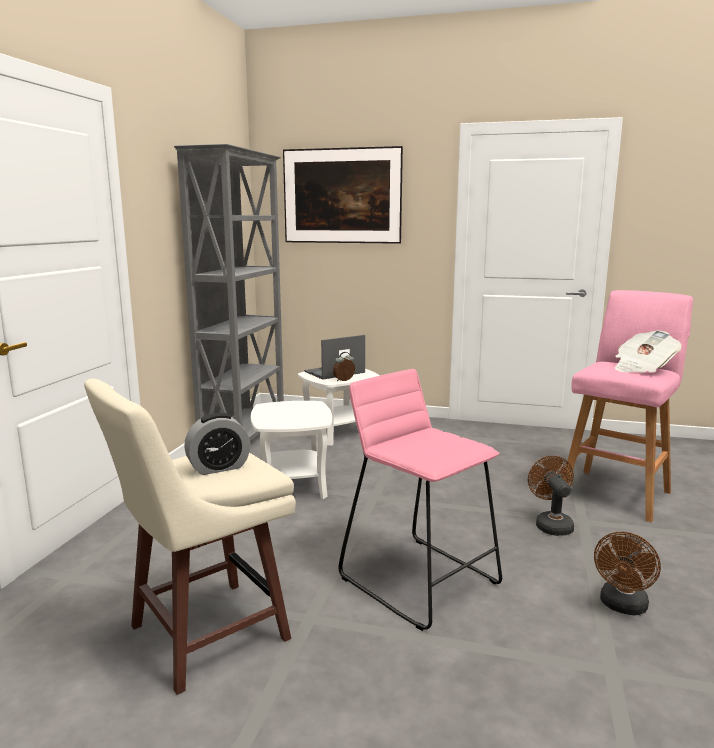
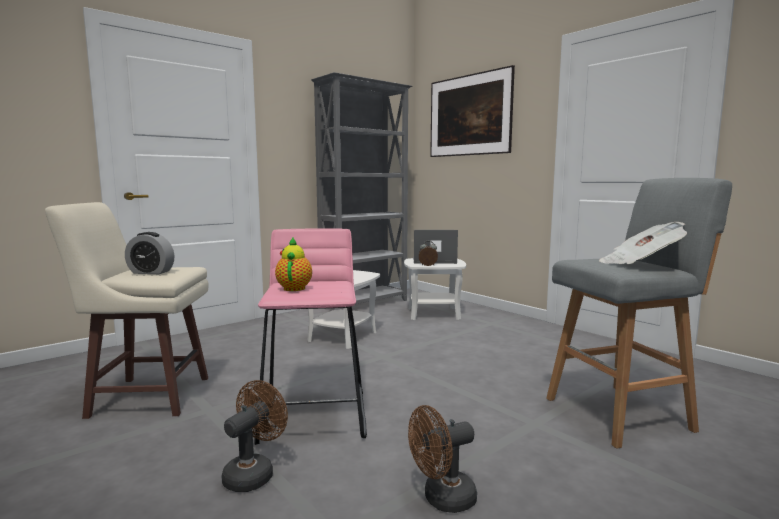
camera: 35 degrees right, 5 degrees down
brown fan [528,456,574,536] -> brown fan moved to [221,380,288,492]
pink stool [563,290,693,522] -> grey stool [546,178,732,449]
none -> teapot [275,237,312,291]

